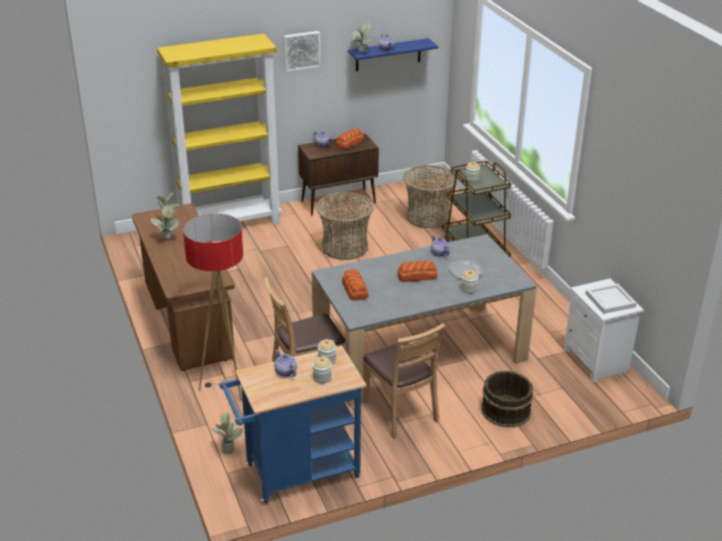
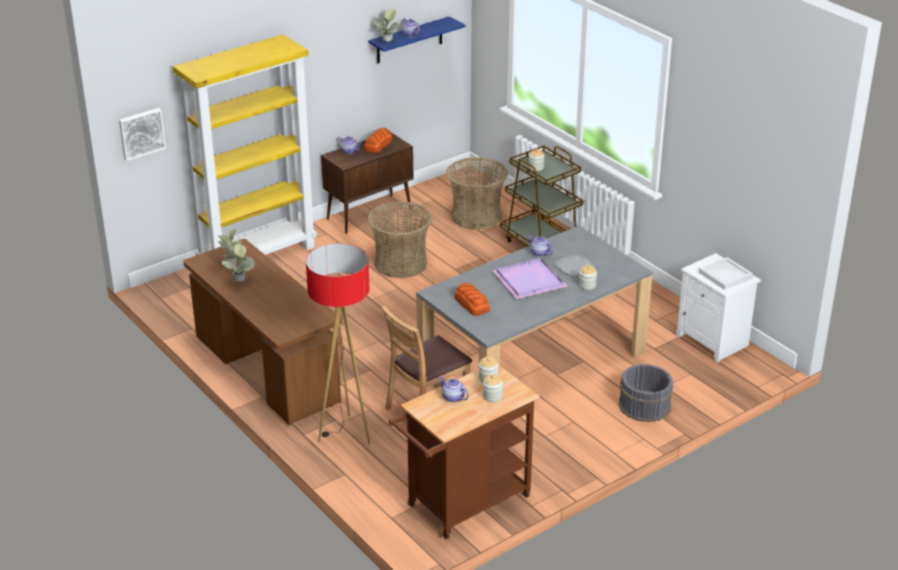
camera: 15 degrees left, 0 degrees up
potted plant [212,413,244,454] -> none
blue cart [220,345,367,503] -> brown cart [389,364,540,539]
picture [284,31,320,72] -> picture moved to [119,108,166,161]
brown chair [363,323,445,439] -> none
bread [397,260,437,282] -> purple tray [493,258,568,299]
brown bucket [481,371,533,428] -> grey bucket [618,364,673,422]

